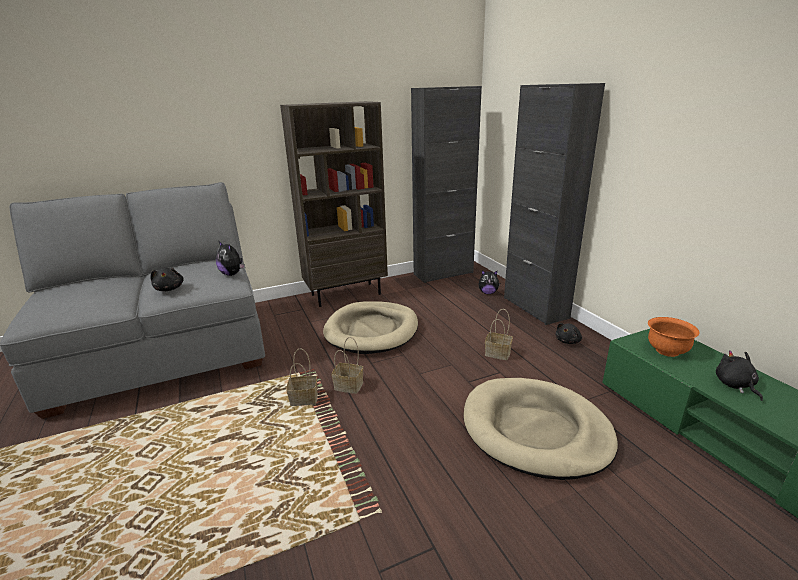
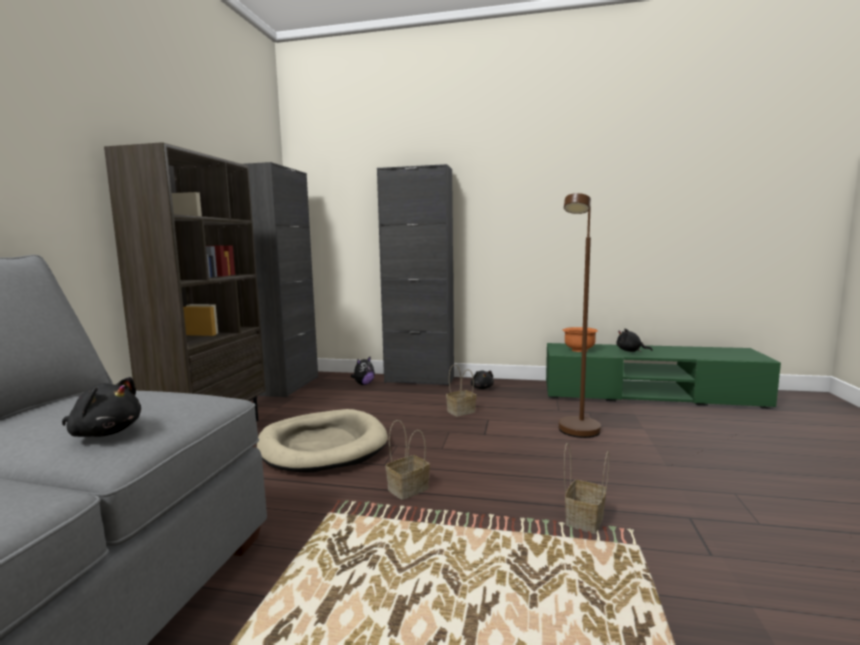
camera: 55 degrees left, 15 degrees down
plush toy [216,240,245,276] -> none
basket [286,348,318,406] -> basket moved to [564,443,609,534]
beige dog bed [464,378,618,480] -> brown floor lamp [559,193,601,438]

